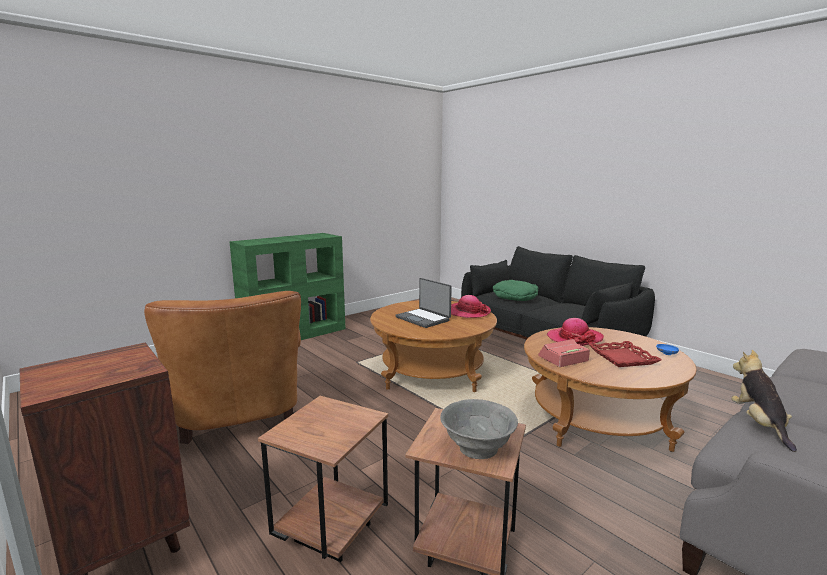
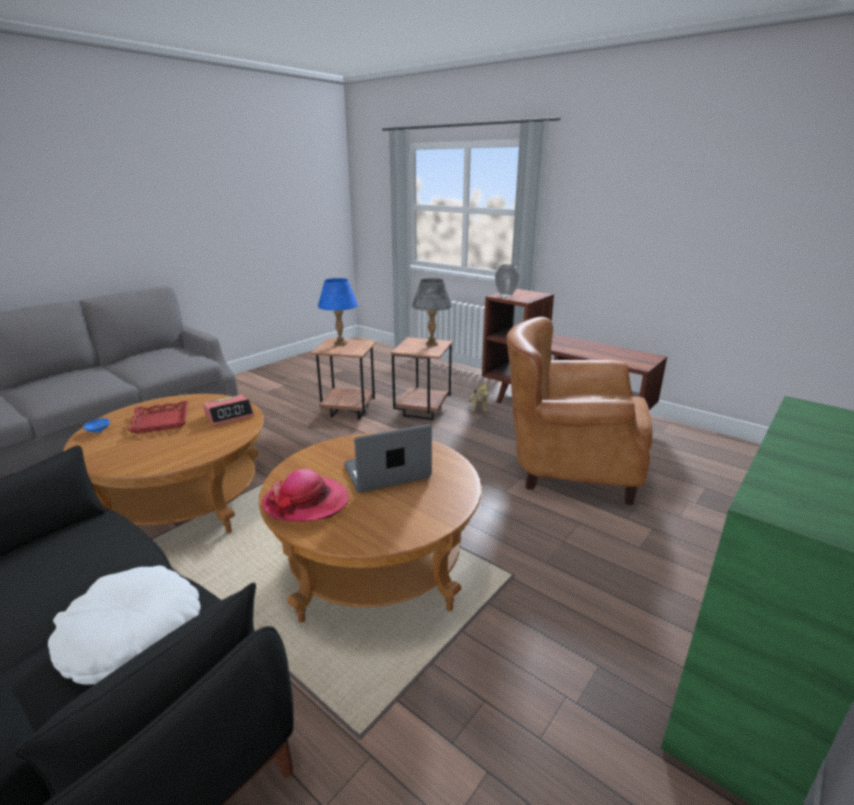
camera: 170 degrees right, 10 degrees up
brown armchair [144,291,301,444] -> brown armchair turned 45 degrees counterclockwise [507,317,652,505]
laptop [395,278,452,328] -> laptop turned 60 degrees counterclockwise [344,424,432,493]
grey bowl [440,399,518,459] -> blue table lamp [318,278,358,346]
green pillow [493,280,538,301] -> white pillow [48,566,201,685]
hat [547,318,604,346] -> none
plush toy [731,350,797,452] -> plush toy moved to [466,380,489,412]
none -> grey table lamp [412,278,452,346]
none -> vase [495,264,519,297]

